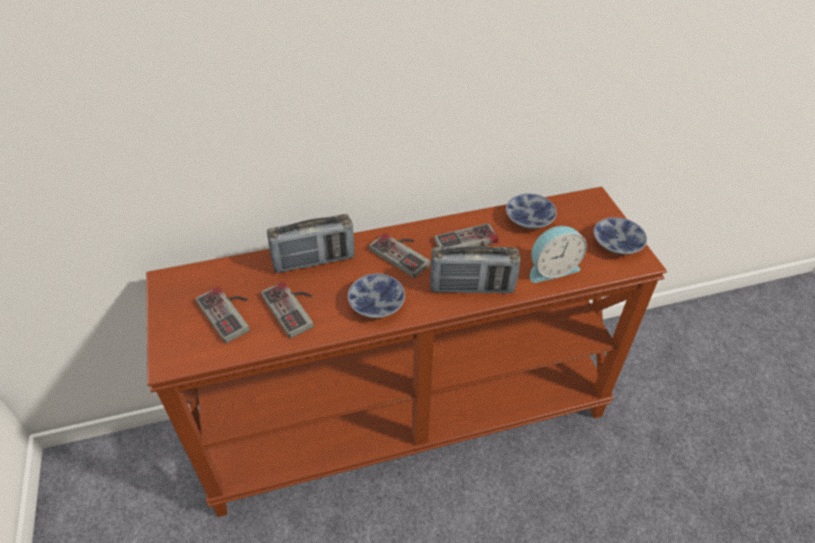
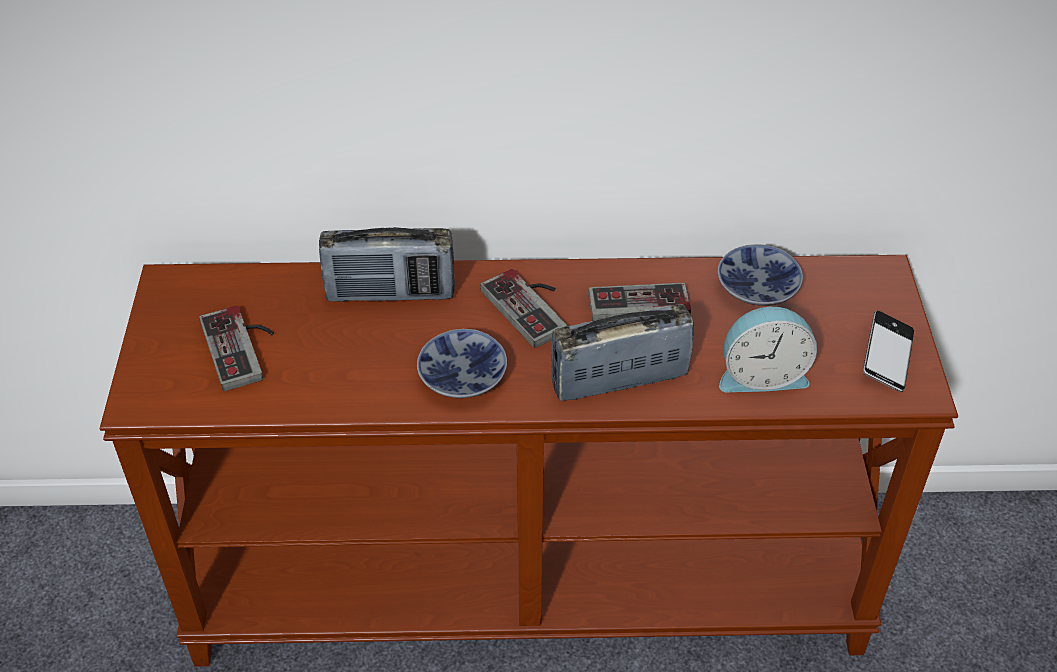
camera: 15 degrees right, 0 degrees up
game controller [261,281,314,338] -> none
radio [430,246,521,294] -> radio turned 150 degrees clockwise [551,304,693,401]
bowl [594,217,647,255] -> phone [863,311,914,392]

